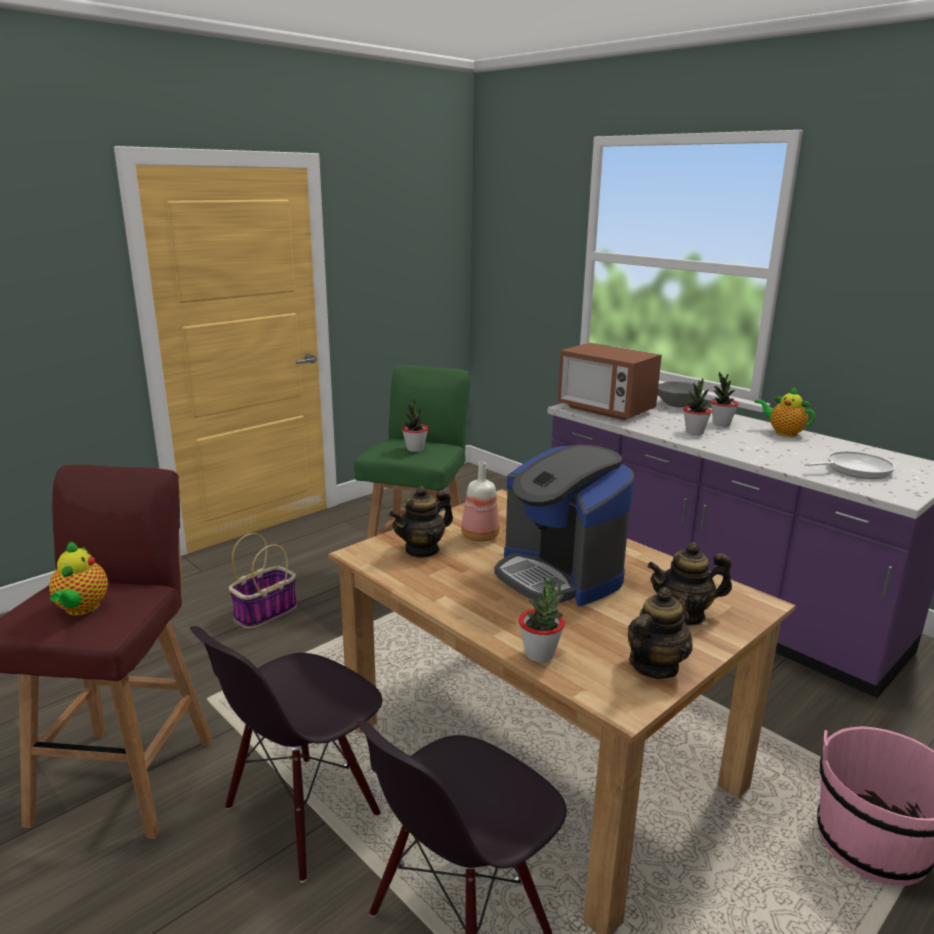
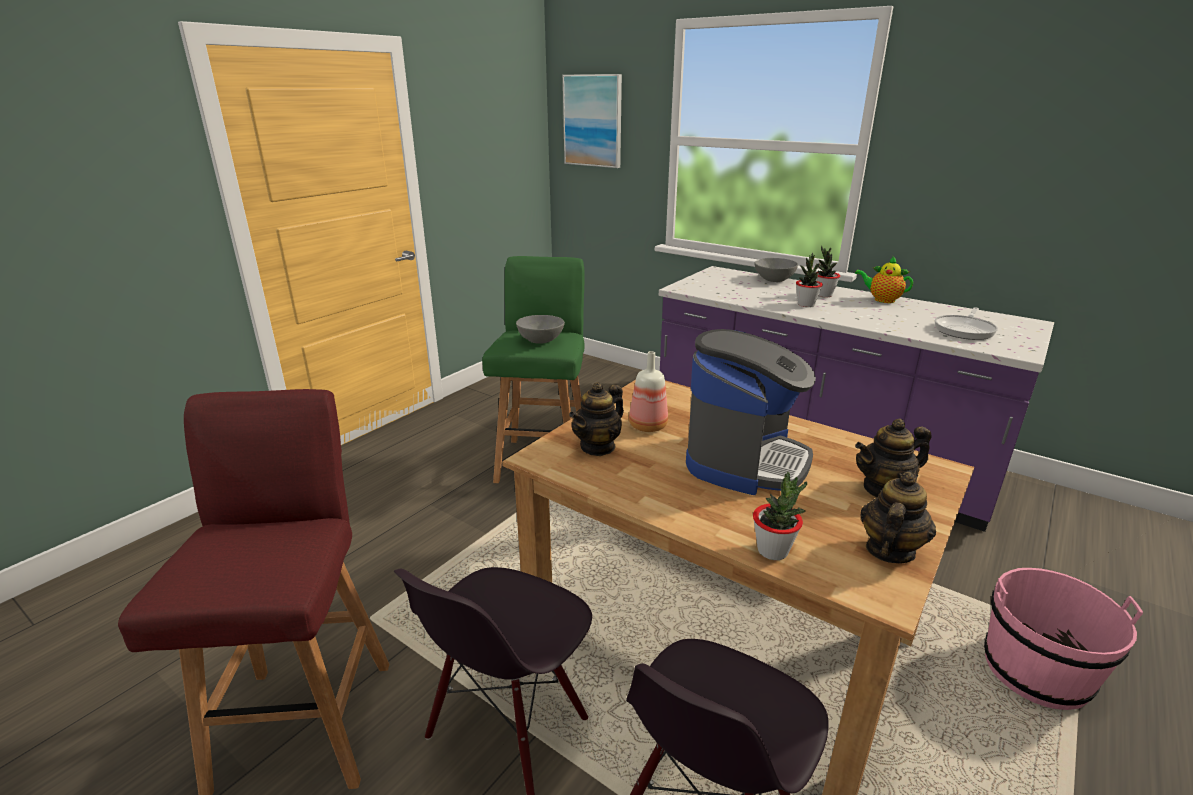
camera: 10 degrees left, 5 degrees up
teapot [49,541,108,615] -> none
basket [229,533,297,629] -> none
potted plant [402,397,428,452] -> grey bowl [516,315,565,344]
coffee machine [494,445,634,607] -> coffee machine turned 105 degrees counterclockwise [686,329,816,495]
microwave [558,343,662,420] -> none
frying pan [804,451,895,479] -> frying pan turned 150 degrees clockwise [934,307,998,340]
none -> picture [563,74,622,168]

